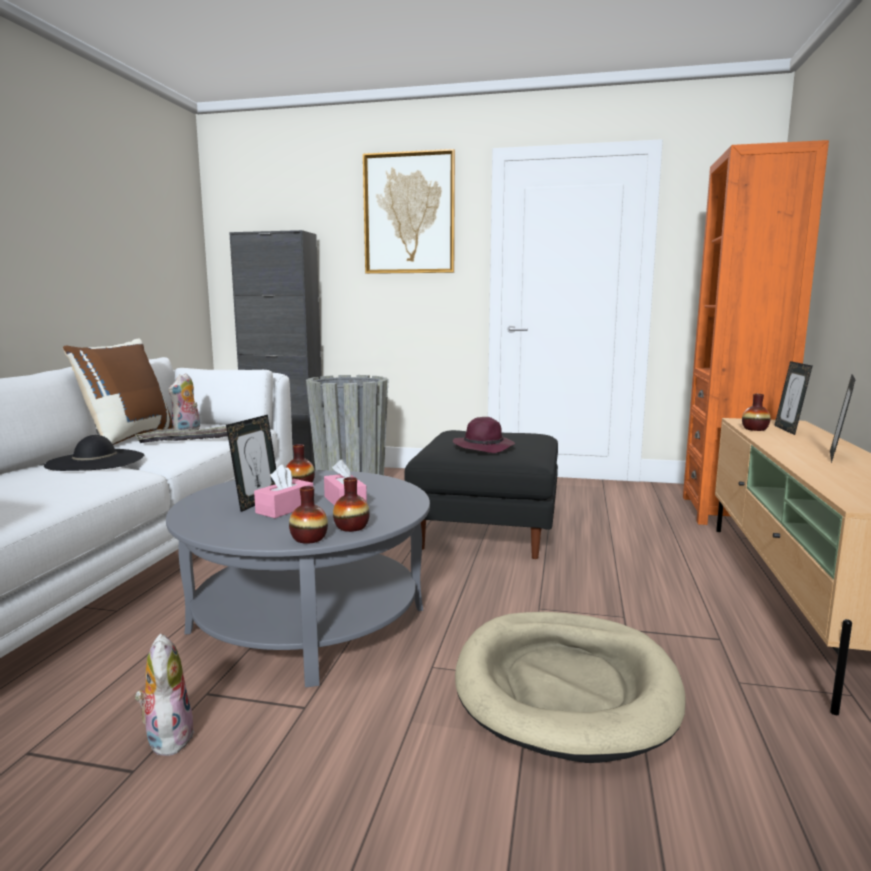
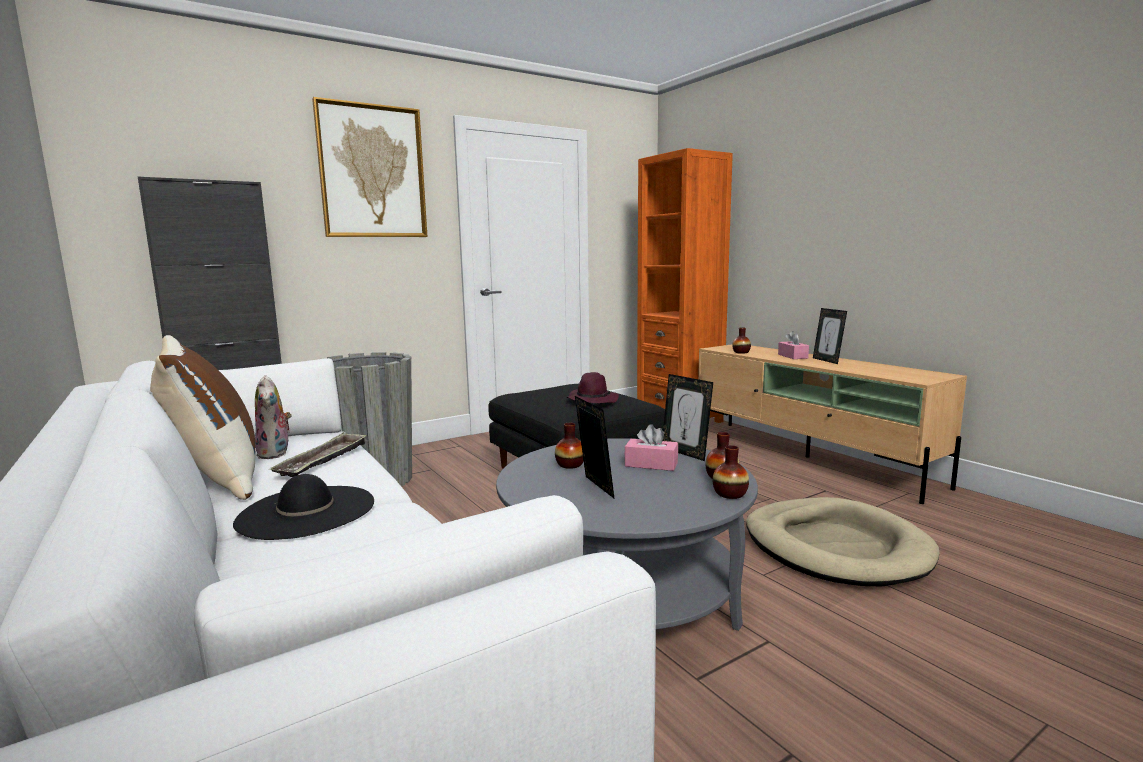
camera: 45 degrees left, 0 degrees up
plush toy [135,633,194,756] -> none
pink tissue box [254,464,313,518] -> pink tissue box moved to [778,331,809,359]
picture frame [774,361,812,435] -> picture frame moved to [663,374,713,461]

